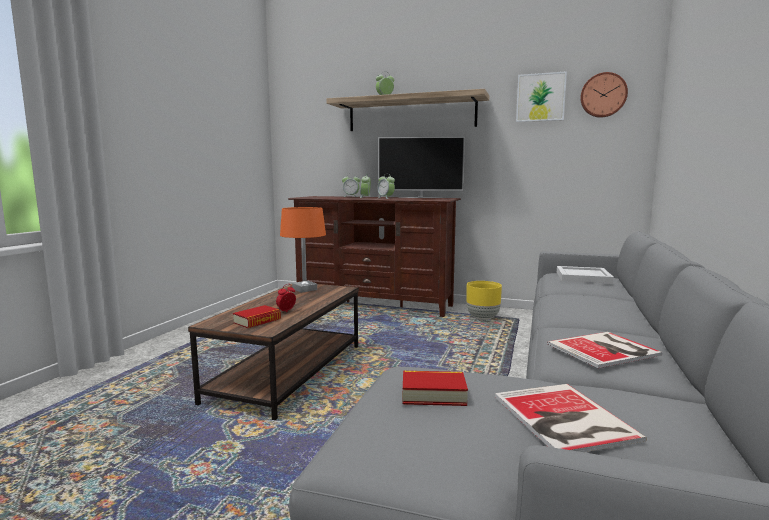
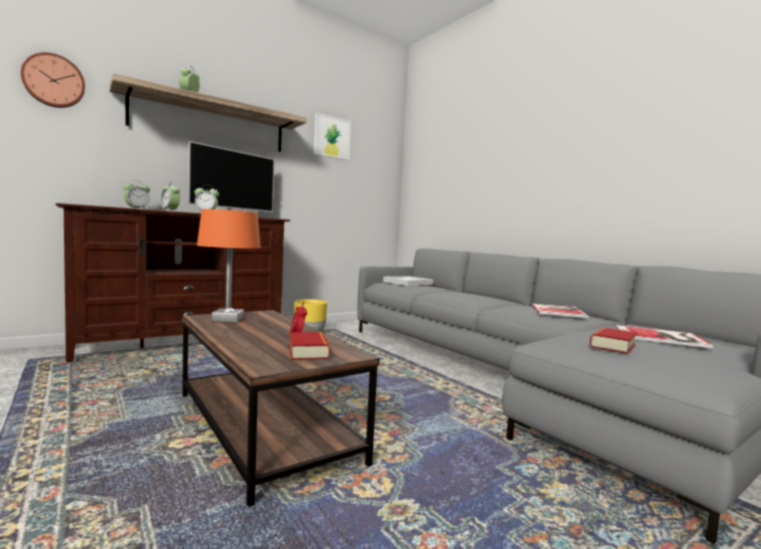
camera: 55 degrees left, 5 degrees down
wall clock [580,72,628,118] -> wall clock moved to [21,52,85,108]

